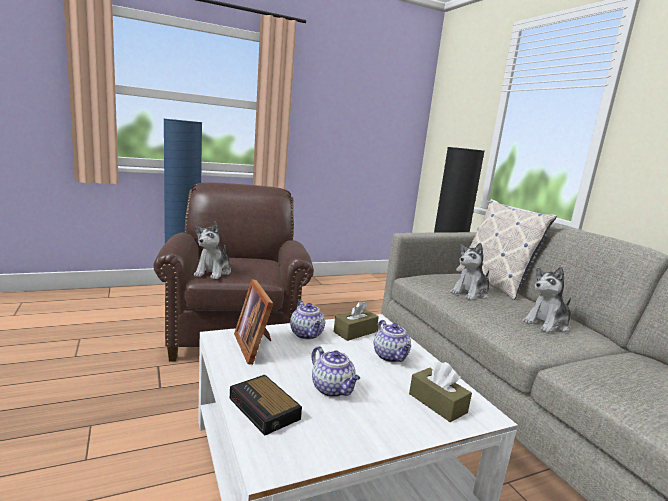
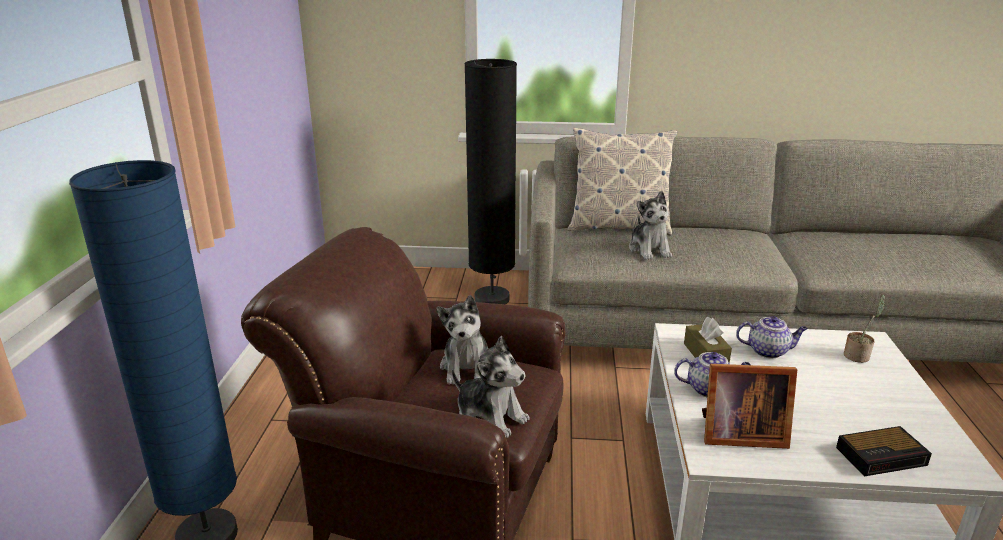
camera: 60 degrees left, 10 degrees up
teapot [312,346,360,397] -> none
brown tissue box [409,362,472,422] -> potted plant [844,294,885,363]
plush toy [522,267,571,333] -> plush toy moved to [436,295,488,385]

